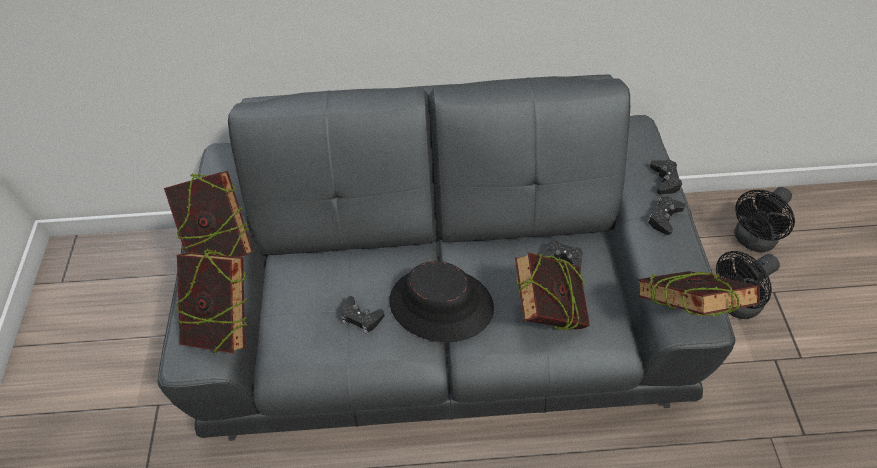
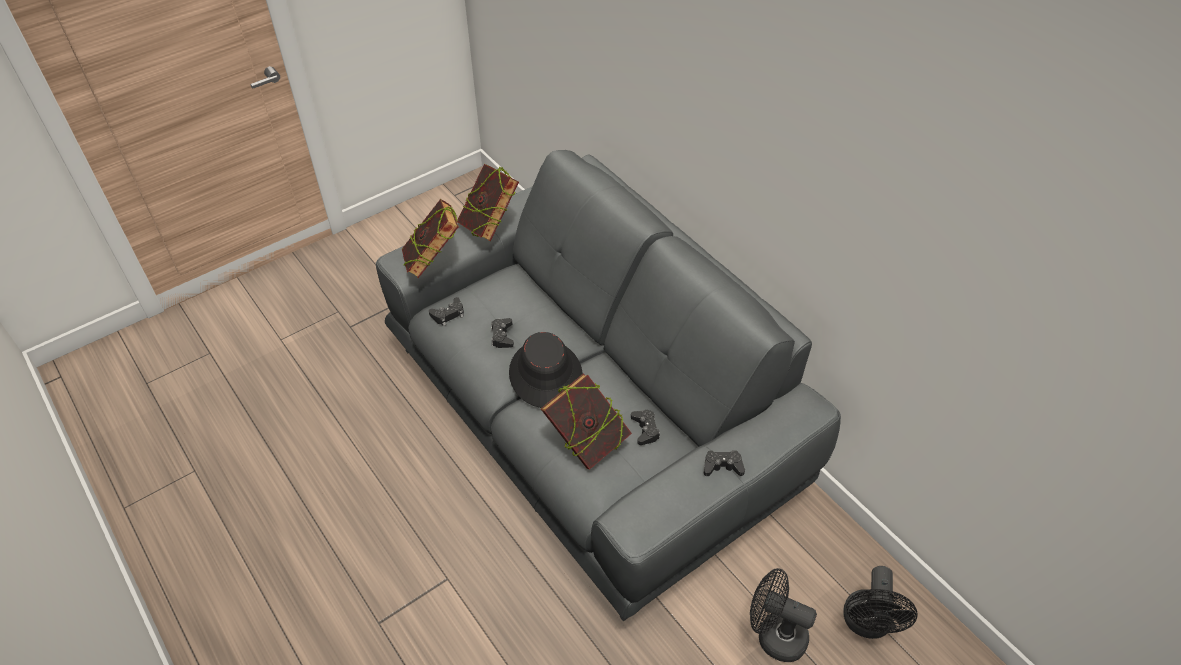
camera: 55 degrees right, 5 degrees down
book [637,271,760,316] -> none
black game controller [650,160,682,194] -> black game controller moved to [429,297,464,326]
black fan [734,187,795,253] -> black fan turned 90 degrees counterclockwise [843,566,918,639]

